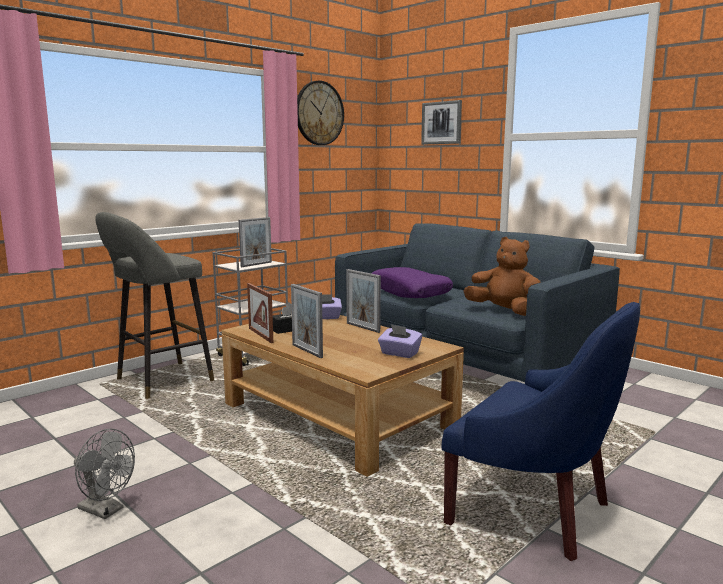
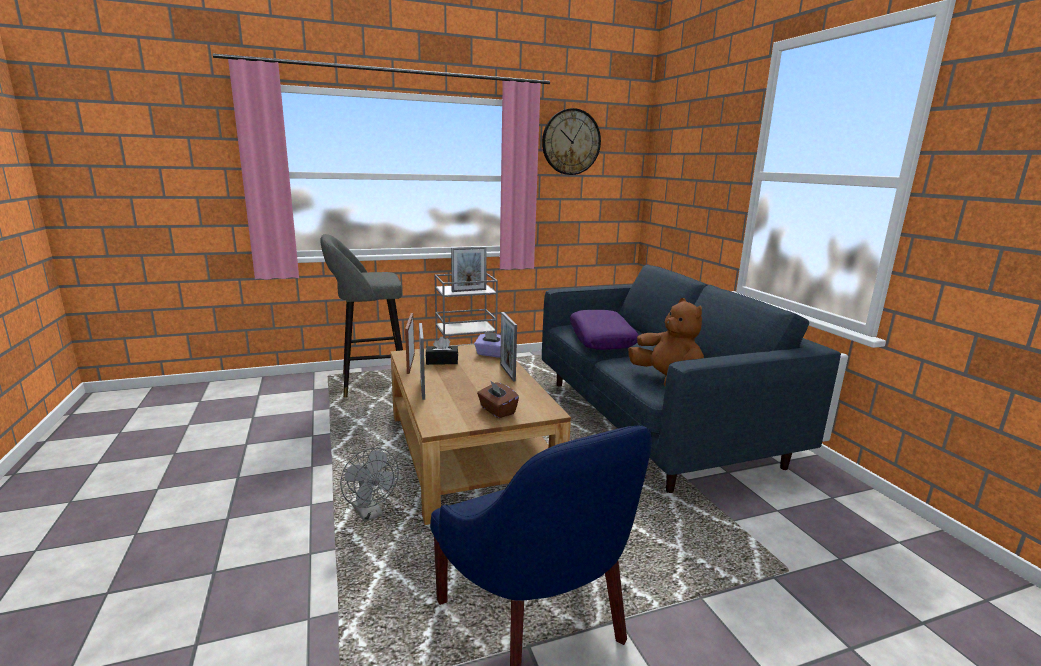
camera: 25 degrees right, 5 degrees up
grey fan [74,428,135,519] -> grey fan moved to [340,448,399,522]
purple tissue box [378,324,422,358] -> brown tissue box [477,380,519,418]
picture [421,100,462,144] -> none

